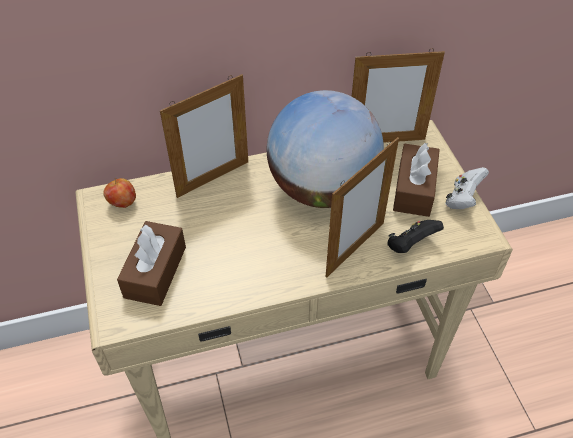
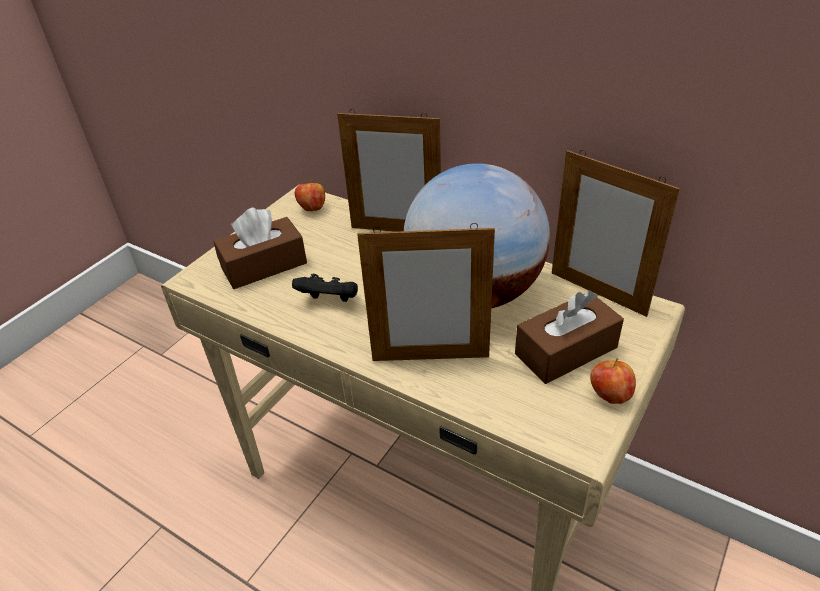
camera: 50 degrees right, 10 degrees down
black game controller [387,220,444,253] -> black game controller moved to [292,274,358,302]
white game controller [445,167,489,209] -> apple [590,358,636,404]

